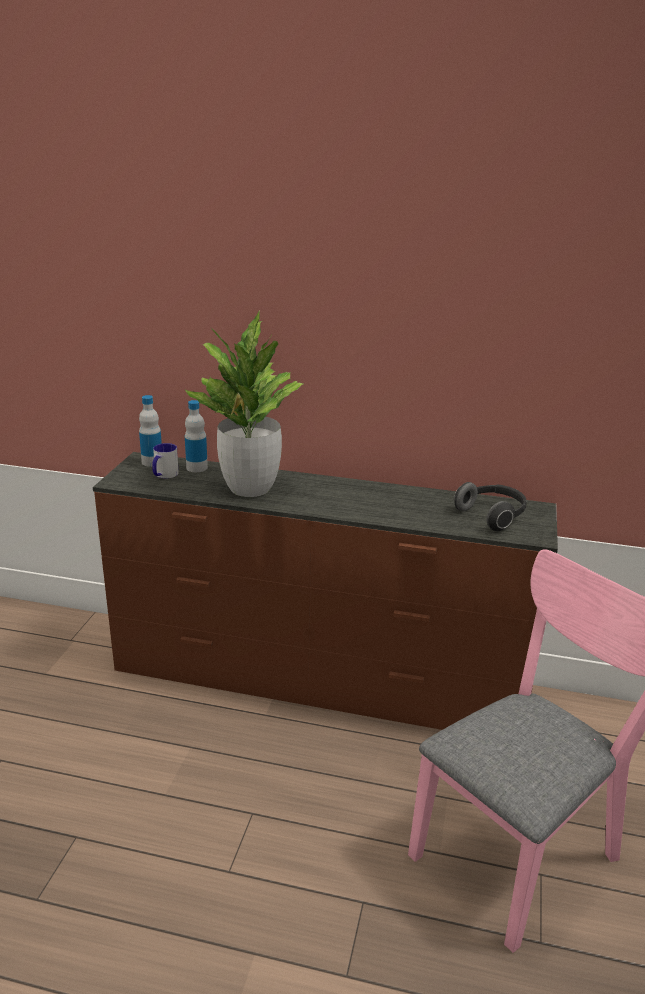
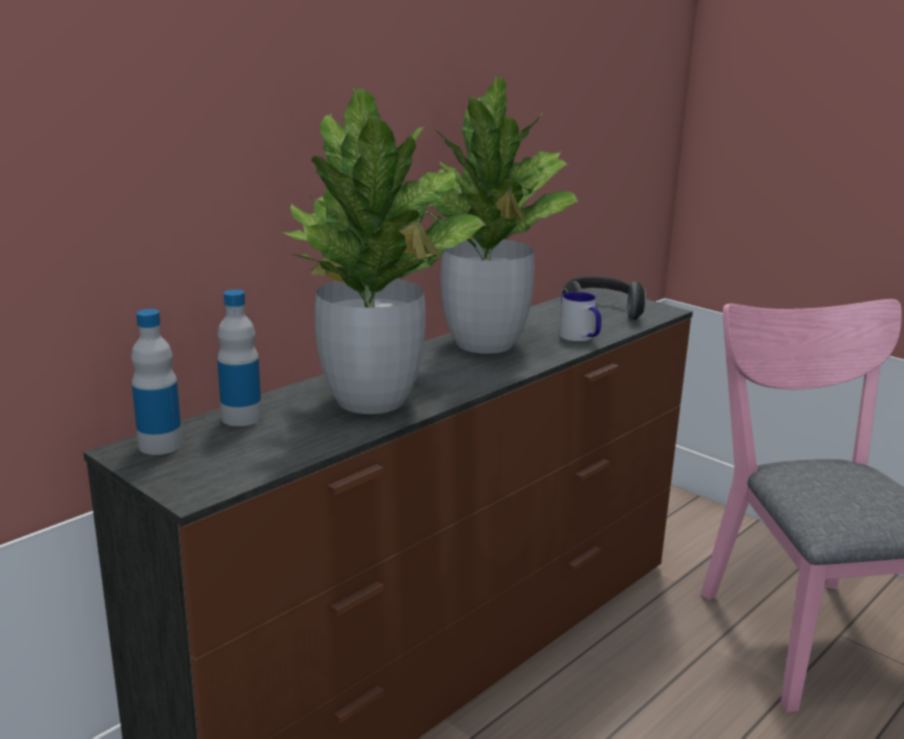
camera: 60 degrees left, 5 degrees down
mug [152,443,179,478] -> mug moved to [559,292,601,342]
none -> potted plant [425,75,579,354]

